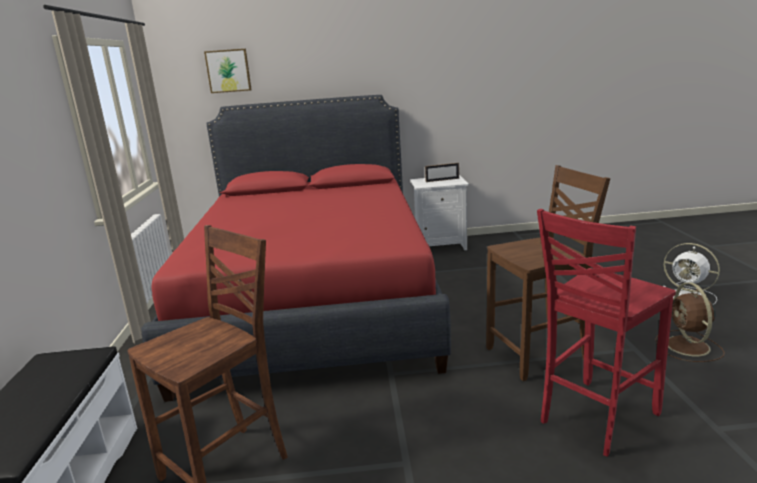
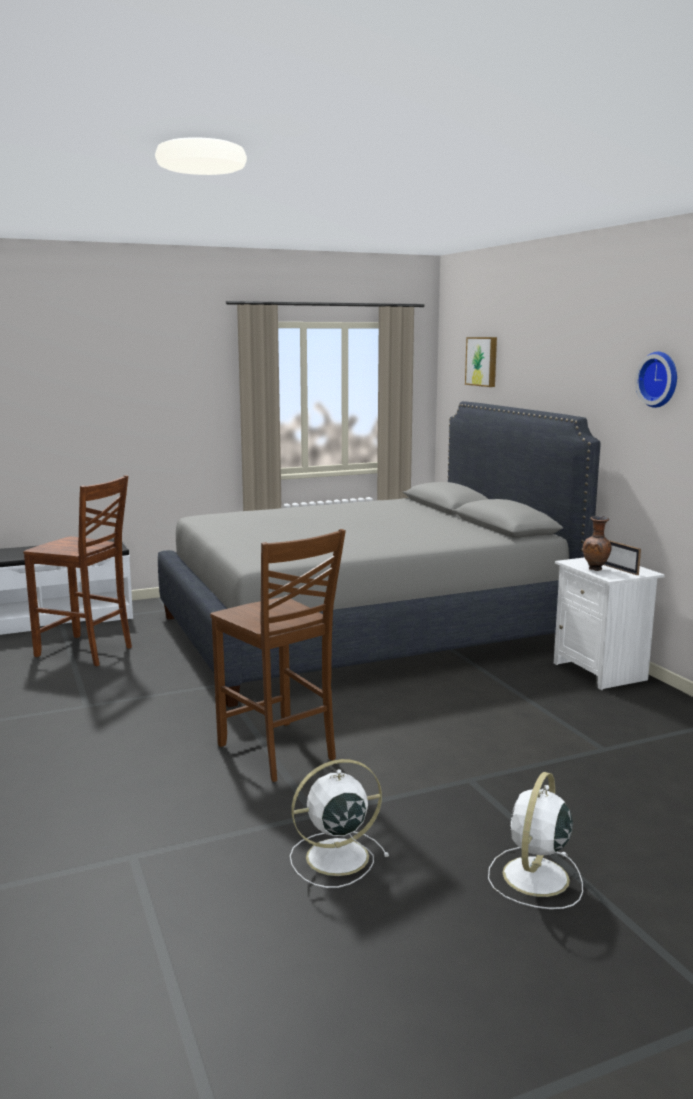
camera: 70 degrees right, 5 degrees down
red bed [141,95,451,402] -> grey bed [158,401,600,707]
red chair [537,209,676,457] -> none
brown fan [655,283,725,362] -> white fan [290,759,389,888]
none -> brown vase [583,516,611,571]
none -> wall clock [635,352,677,408]

